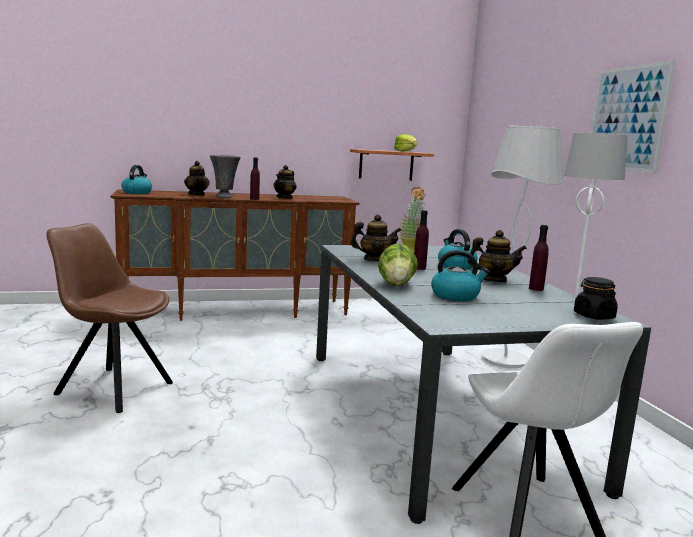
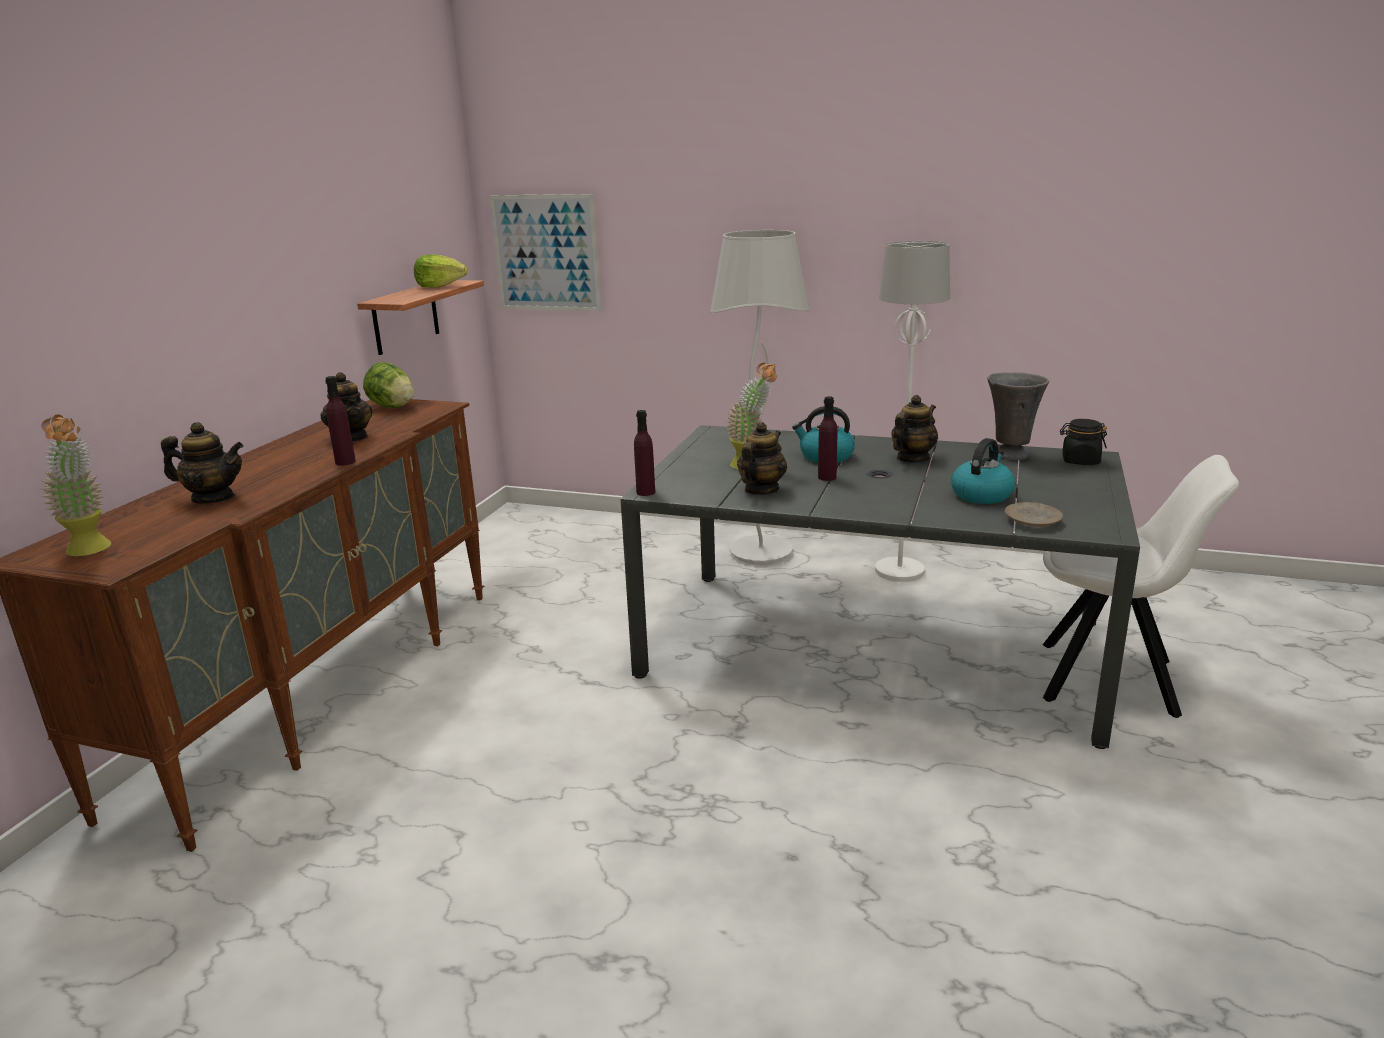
camera: 55 degrees left, 10 degrees up
brown chair [46,223,173,413] -> none
kettle [121,165,152,194] -> potted plant [41,414,111,556]
grey vase [210,155,241,198] -> grey vase moved to [987,372,1049,460]
lettuce [378,243,418,286] -> lettuce moved to [363,362,414,408]
purple bottle [529,225,549,291] -> purple bottle moved to [634,410,655,496]
picture [591,60,675,173] -> picture moved to [490,194,601,311]
none -> beige plate [1005,502,1063,527]

